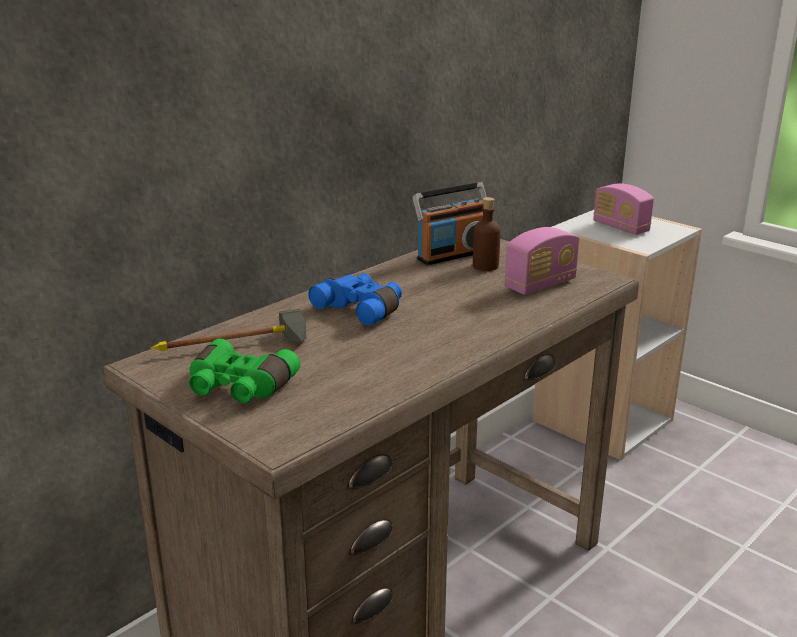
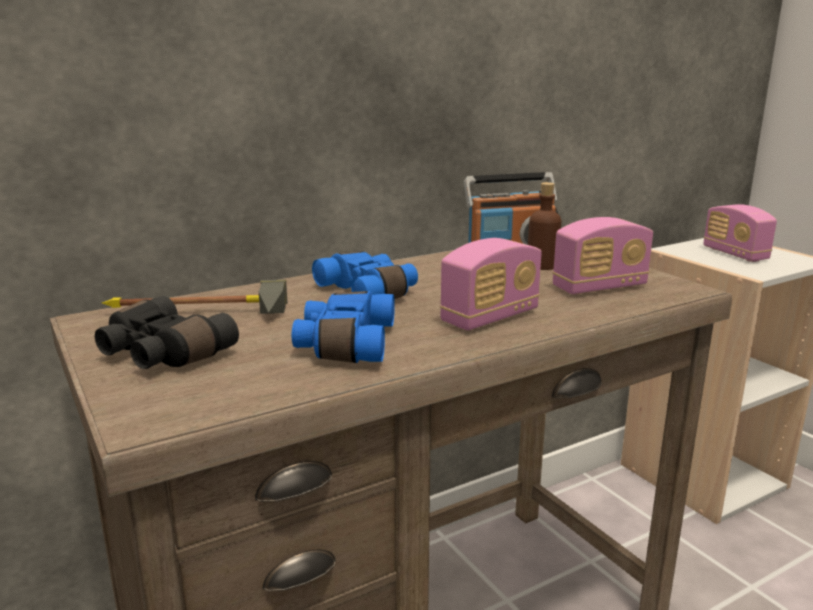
camera: 15 degrees right, 5 degrees down
green binoculars [189,339,300,403] -> black binoculars [95,296,239,369]
none -> blue binoculars [292,291,395,363]
none -> radio [440,238,542,331]

